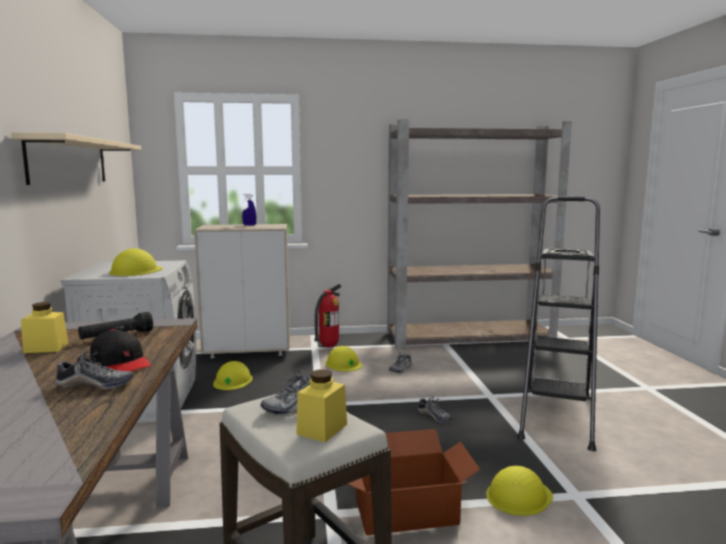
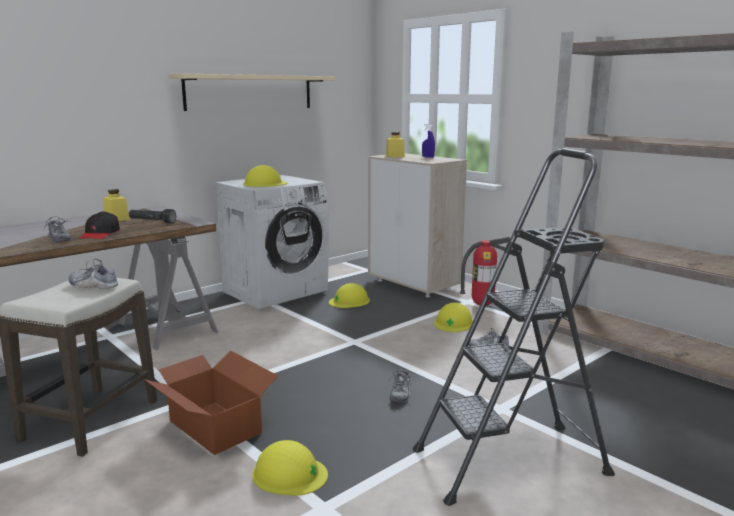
camera: 55 degrees right, 5 degrees up
yellow jar [296,369,347,442] -> yellow jar moved to [386,132,405,157]

